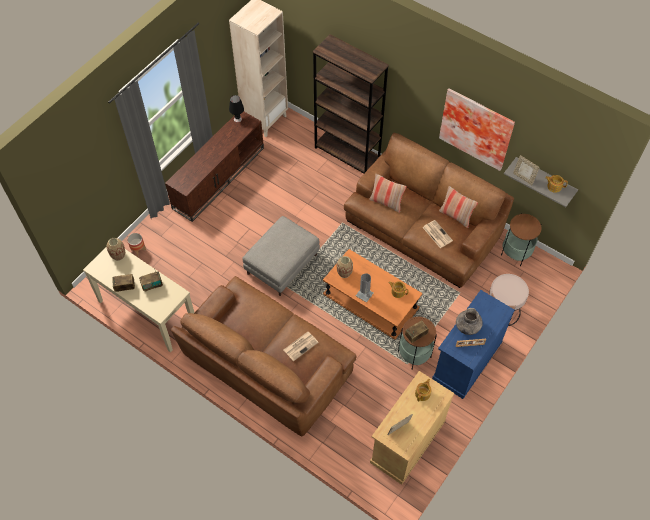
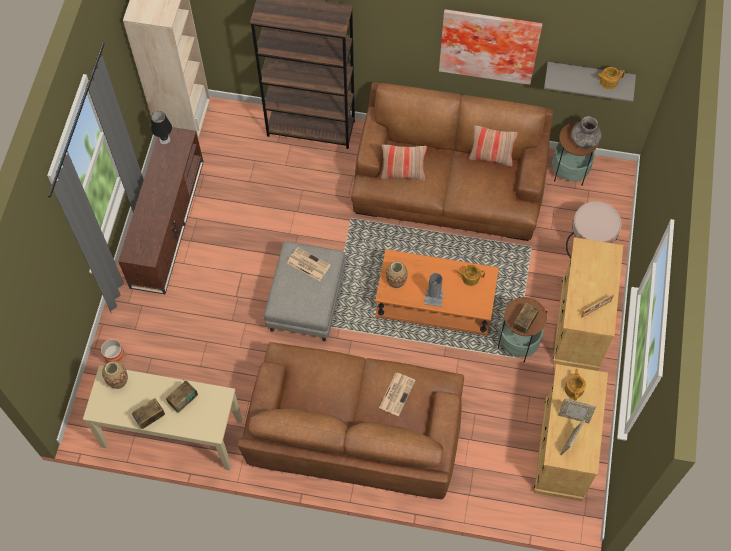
camera: 25 degrees left, 5 degrees up
newspaper [423,220,453,248] -> newspaper moved to [287,247,331,281]
blue cabinet [432,290,515,399] -> beige cabinet [552,237,623,371]
grey vase [456,308,483,335] -> grey vase moved to [571,116,601,149]
picture frame [513,155,540,185] -> picture frame moved to [558,398,596,424]

